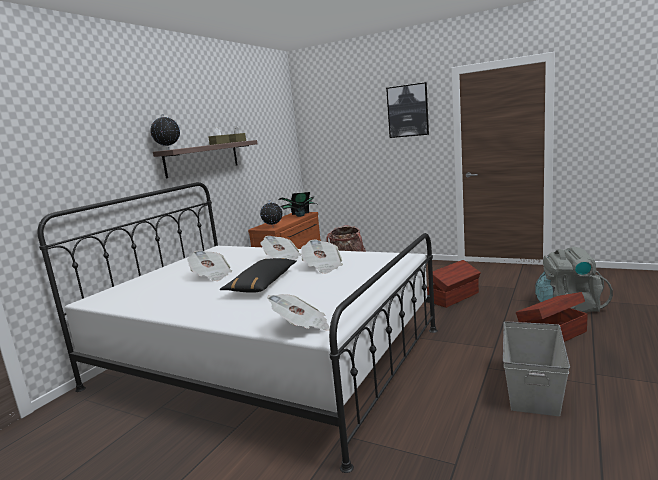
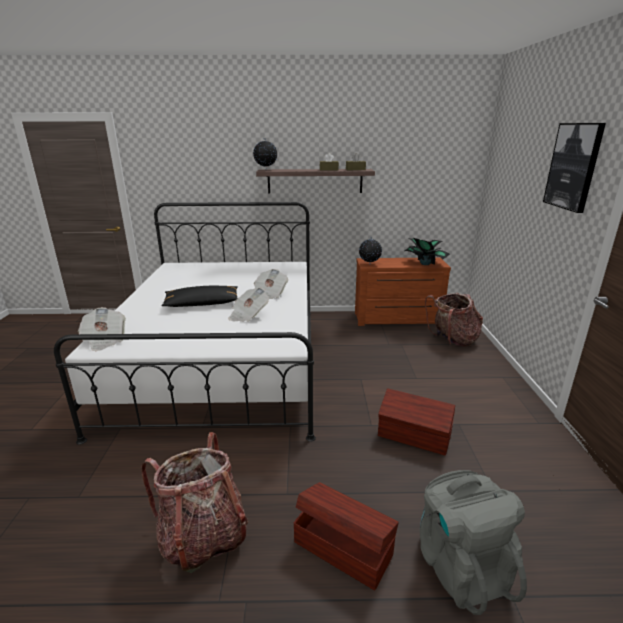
camera: 60 degrees right, 10 degrees up
newspaper [187,250,232,281] -> none
grey storage box [503,321,570,416] -> backpack [141,432,248,573]

